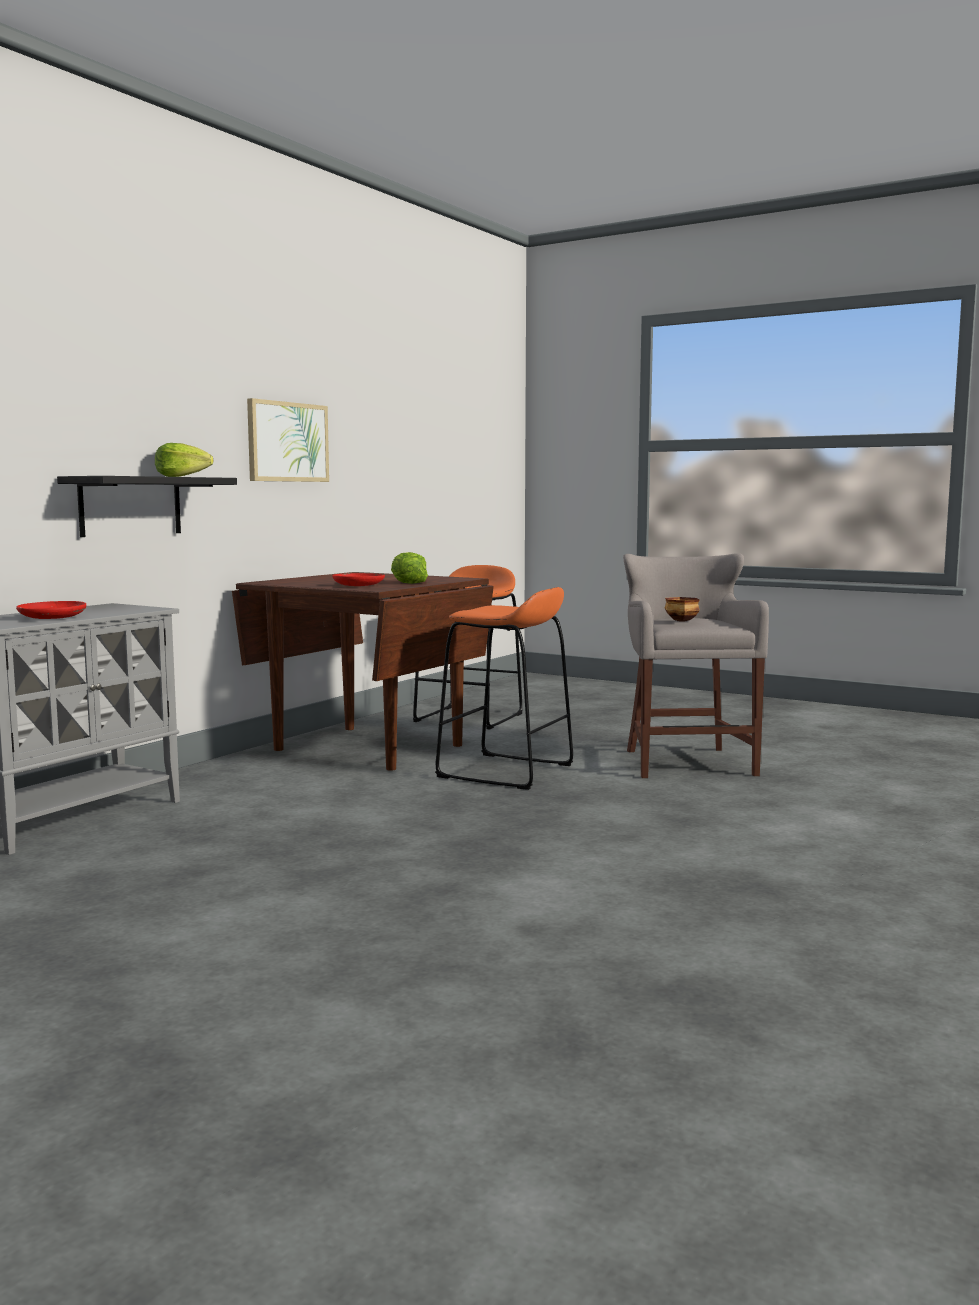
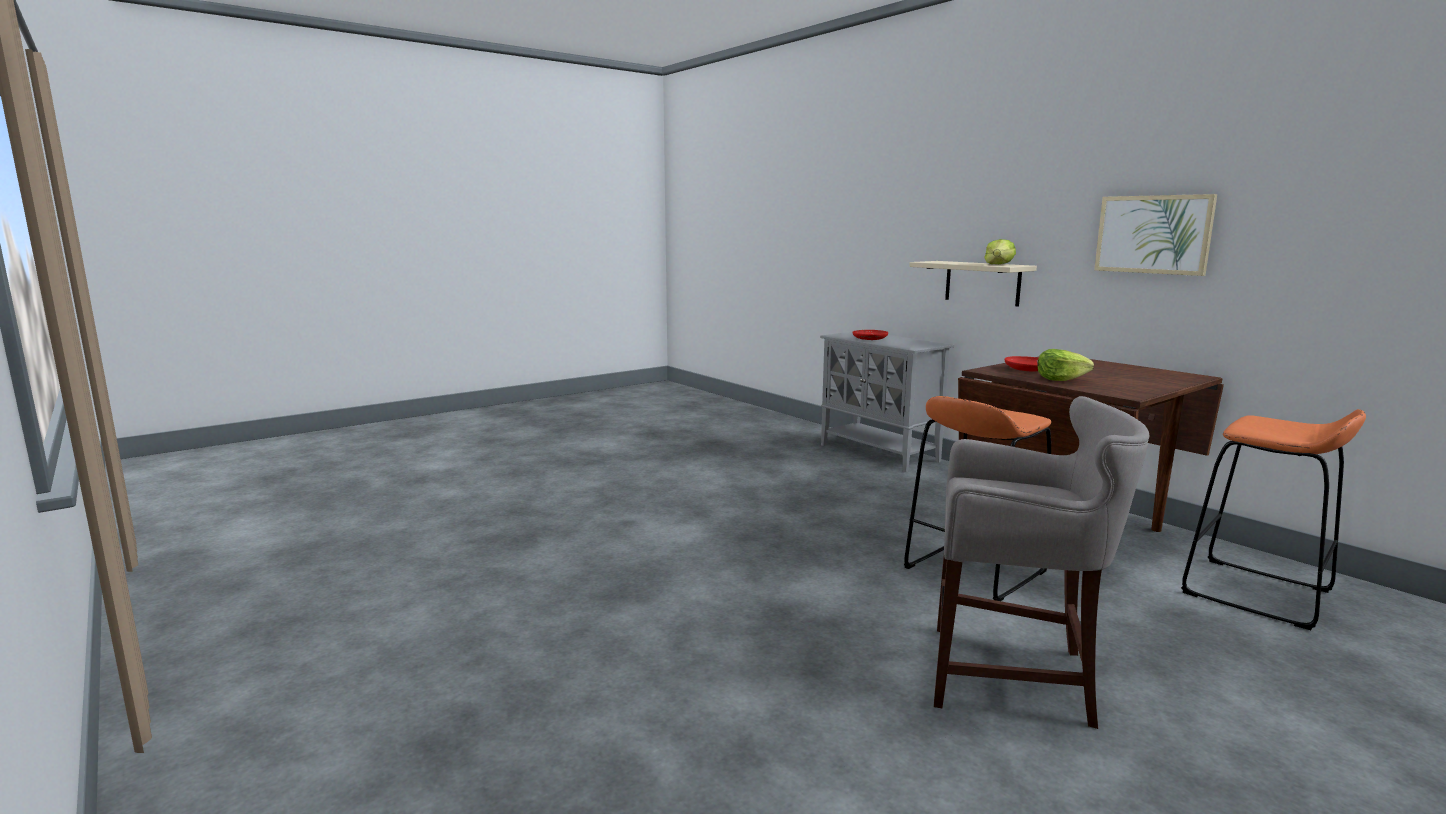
camera: 110 degrees right, 5 degrees up
black shelf [57,476,237,537] -> beige shelf [909,261,1037,307]
bowl [665,597,700,622] -> none

